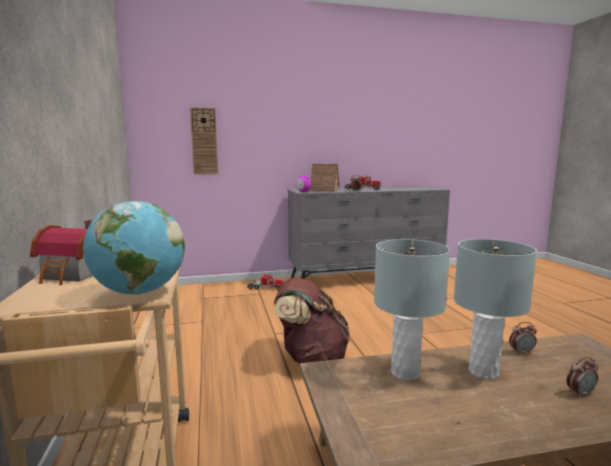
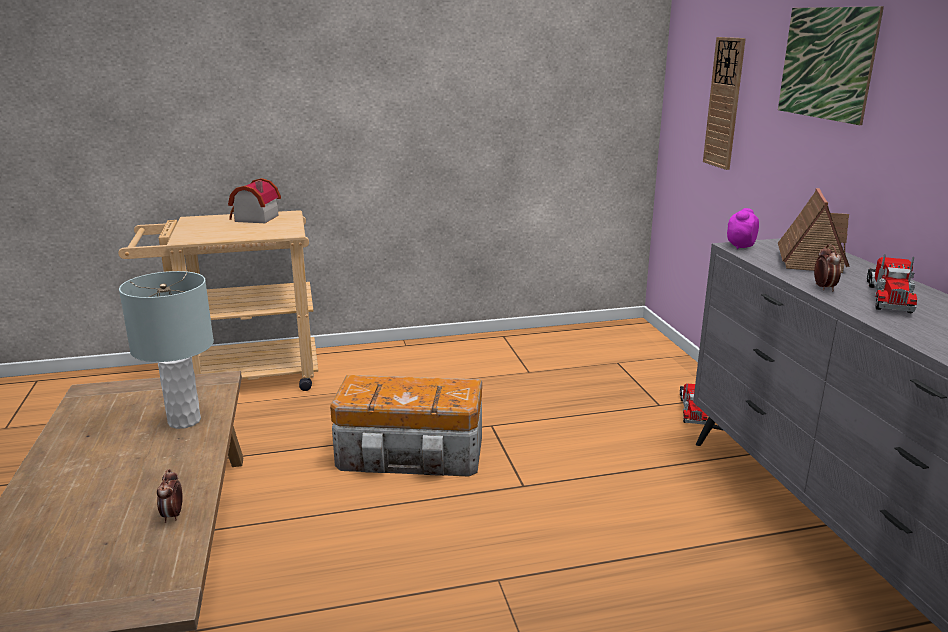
camera: 90 degrees right, 10 degrees up
globe [83,201,185,295] -> none
brown backpack [274,278,350,364] -> storage box [330,375,482,477]
grey table lamp [454,239,537,379] -> none
alarm clock [566,357,598,397] -> none
none -> picture [778,6,884,125]

